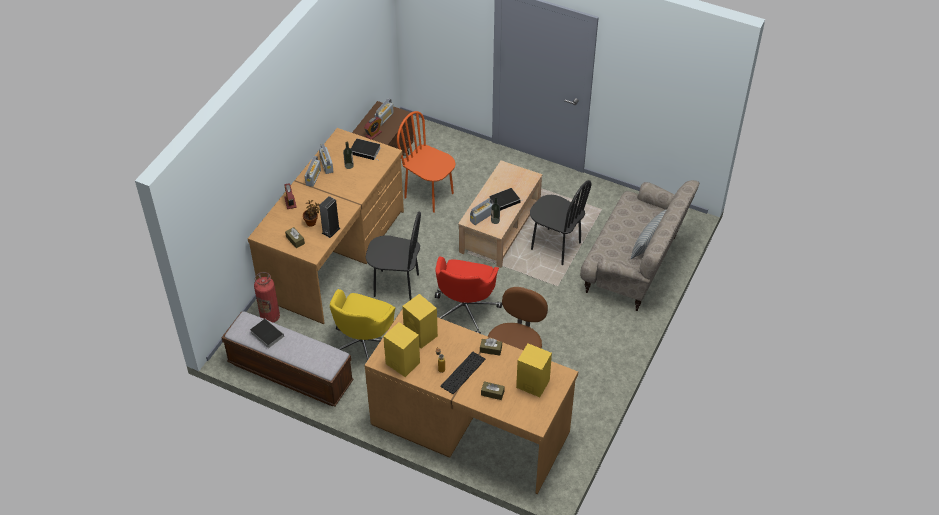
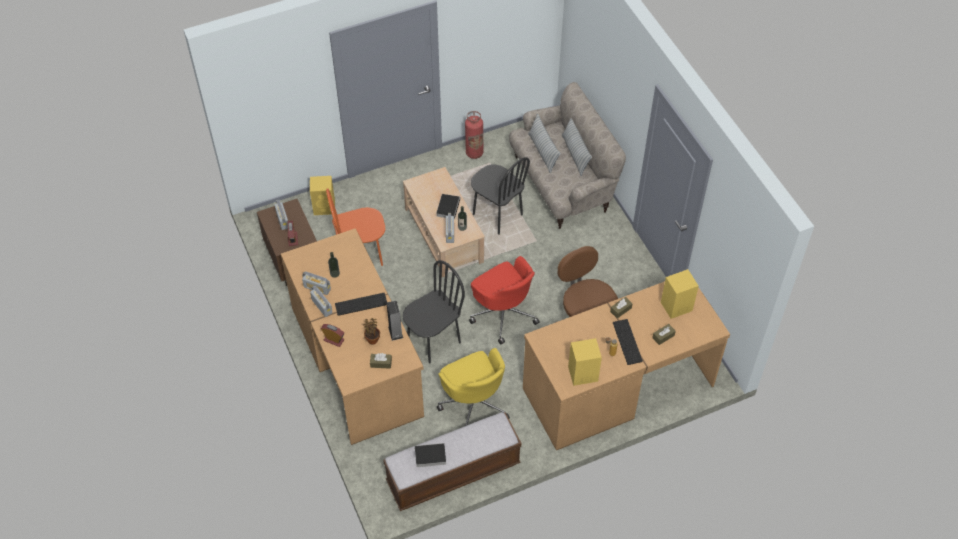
camera: 50 degrees left, 5 degrees up
fire extinguisher [254,272,280,323] -> fire extinguisher moved to [465,111,483,159]
book [351,139,381,160] -> none
yellow speaker [402,294,438,348] -> yellow speaker moved to [310,176,335,215]
black chair [530,180,591,265] -> black chair turned 60 degrees clockwise [471,157,530,235]
none -> keyboard [335,293,387,316]
none -> pillow [528,114,561,174]

